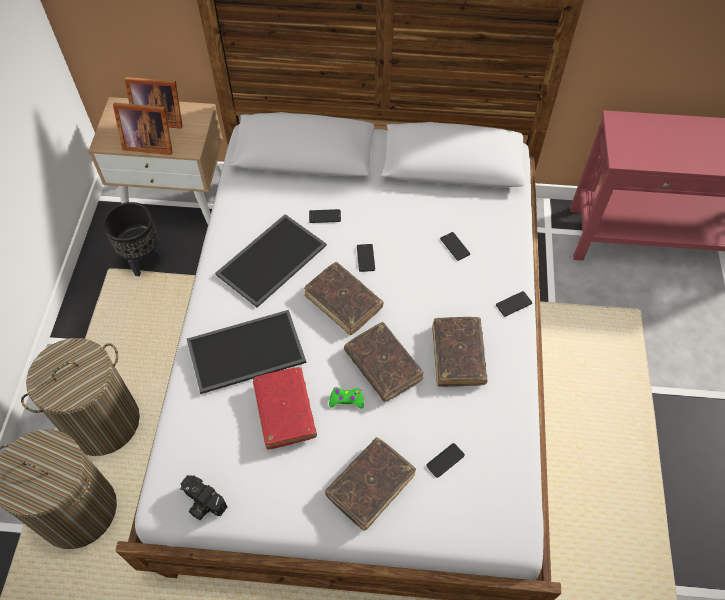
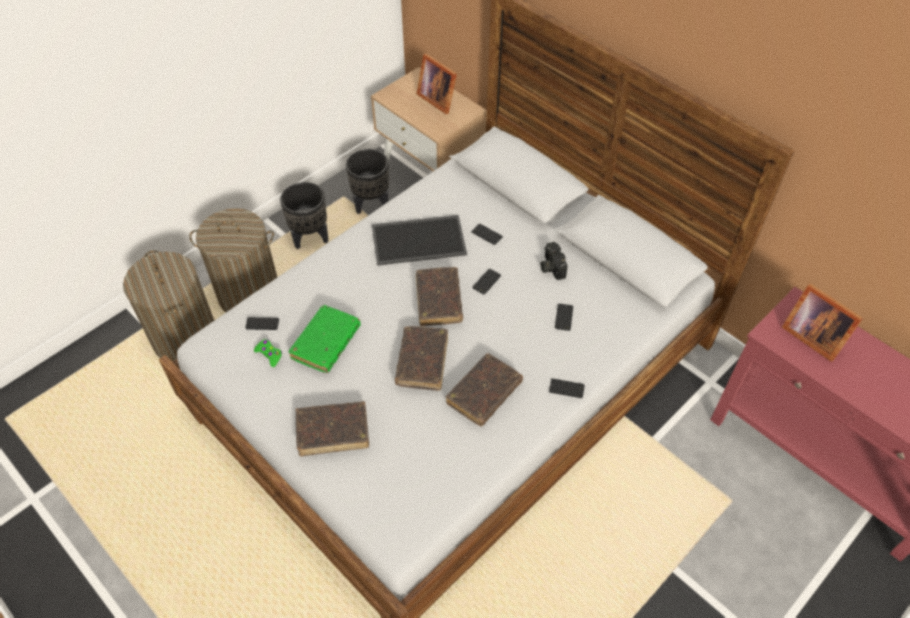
camera: 40 degrees right, 5 degrees down
picture frame [113,103,173,155] -> picture frame moved to [782,283,863,362]
camera [180,475,227,520] -> camera moved to [540,242,568,280]
tray [187,310,306,394] -> none
red book [253,367,317,450] -> green book [289,305,361,373]
green game controller [329,387,364,409] -> green game controller moved to [254,339,282,367]
phone [426,443,465,478] -> phone moved to [245,317,279,330]
none -> black planter [280,182,329,249]

